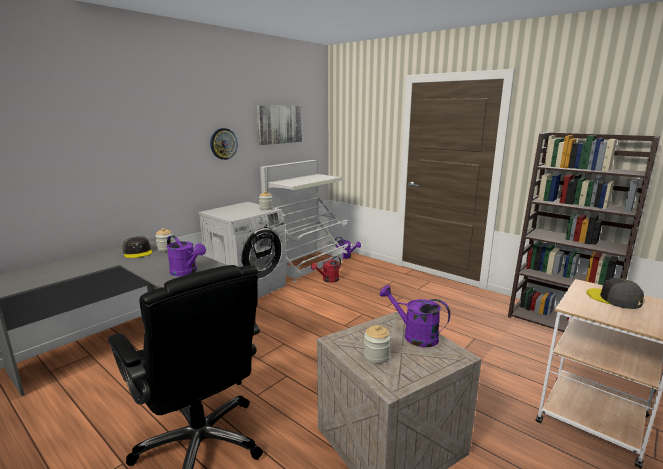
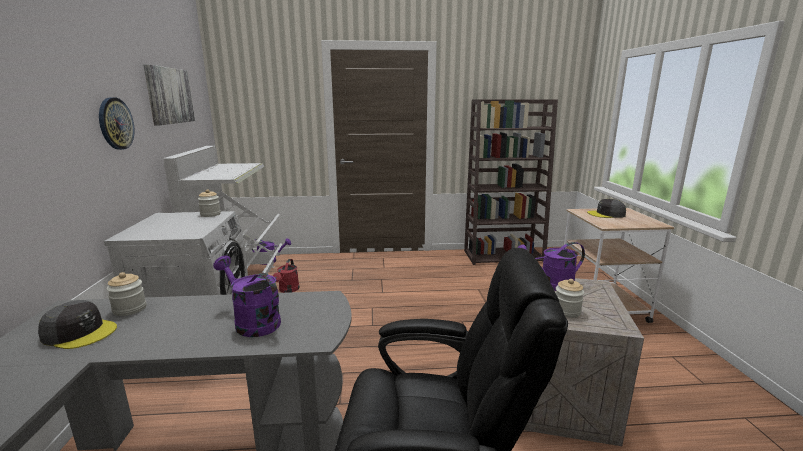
camera: 45 degrees left, 0 degrees up
purple watering can [167,235,206,276] -> purple watering can turned 135 degrees counterclockwise [213,256,281,337]

